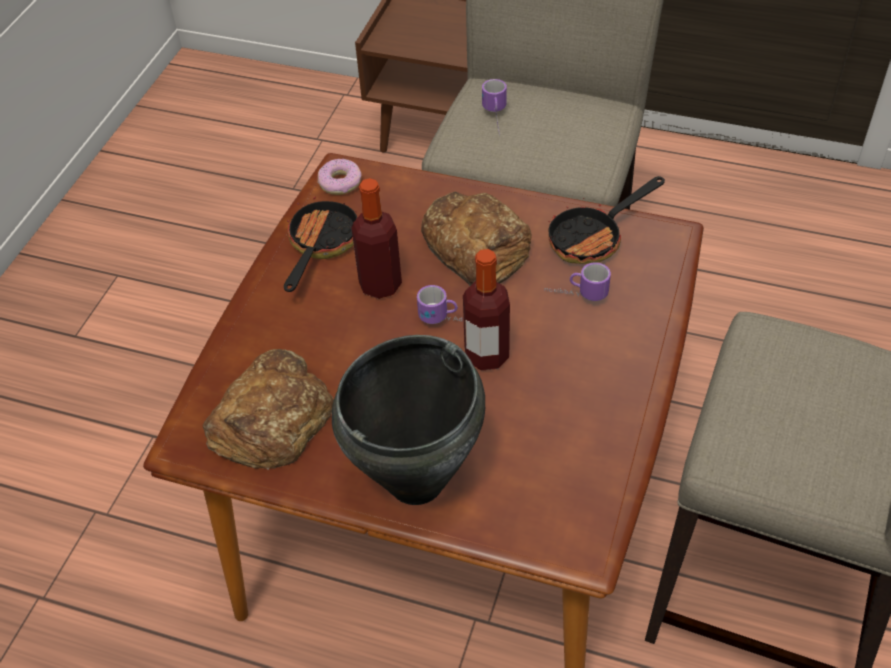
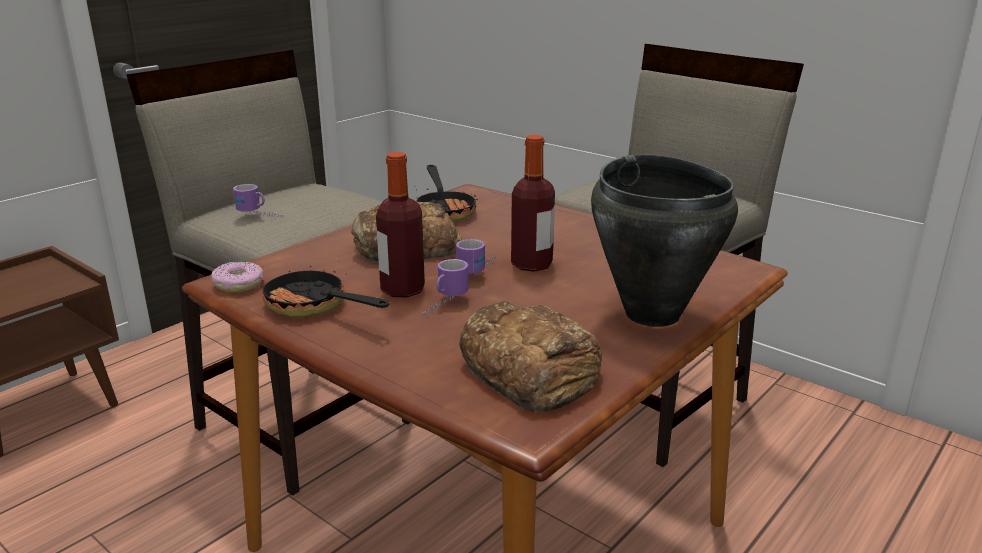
camera: 70 degrees left, 25 degrees down
mug [544,262,611,301] -> mug moved to [422,259,469,317]

